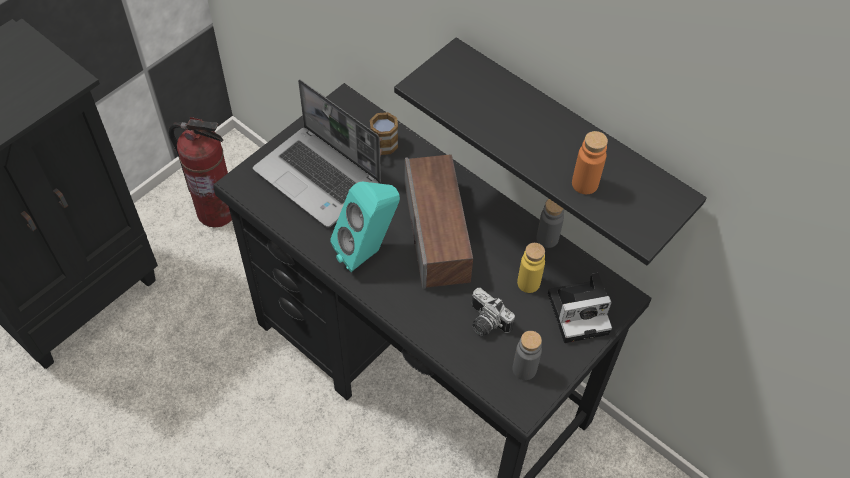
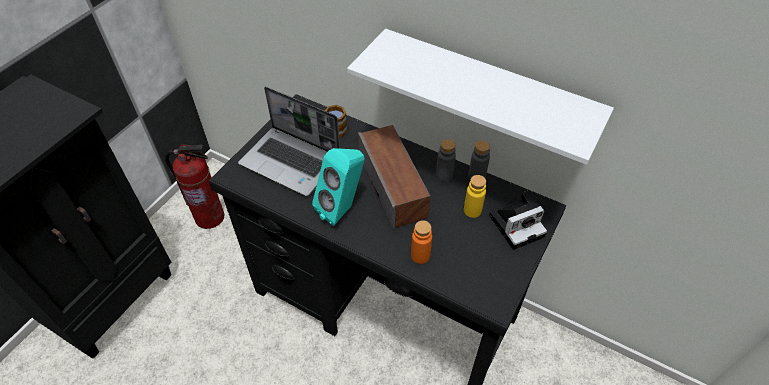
camera: 10 degrees left, 5 degrees down
black shelf [394,37,707,265] -> white shelf [347,29,614,165]
camera [472,288,515,336] -> none
grey bottle [513,331,542,380] -> grey bottle moved to [436,139,456,182]
orange bottle [572,131,608,194] -> orange bottle moved to [411,220,432,264]

